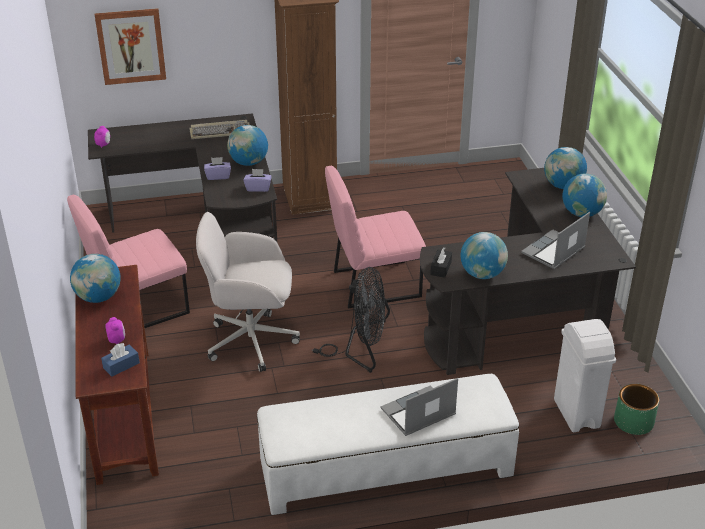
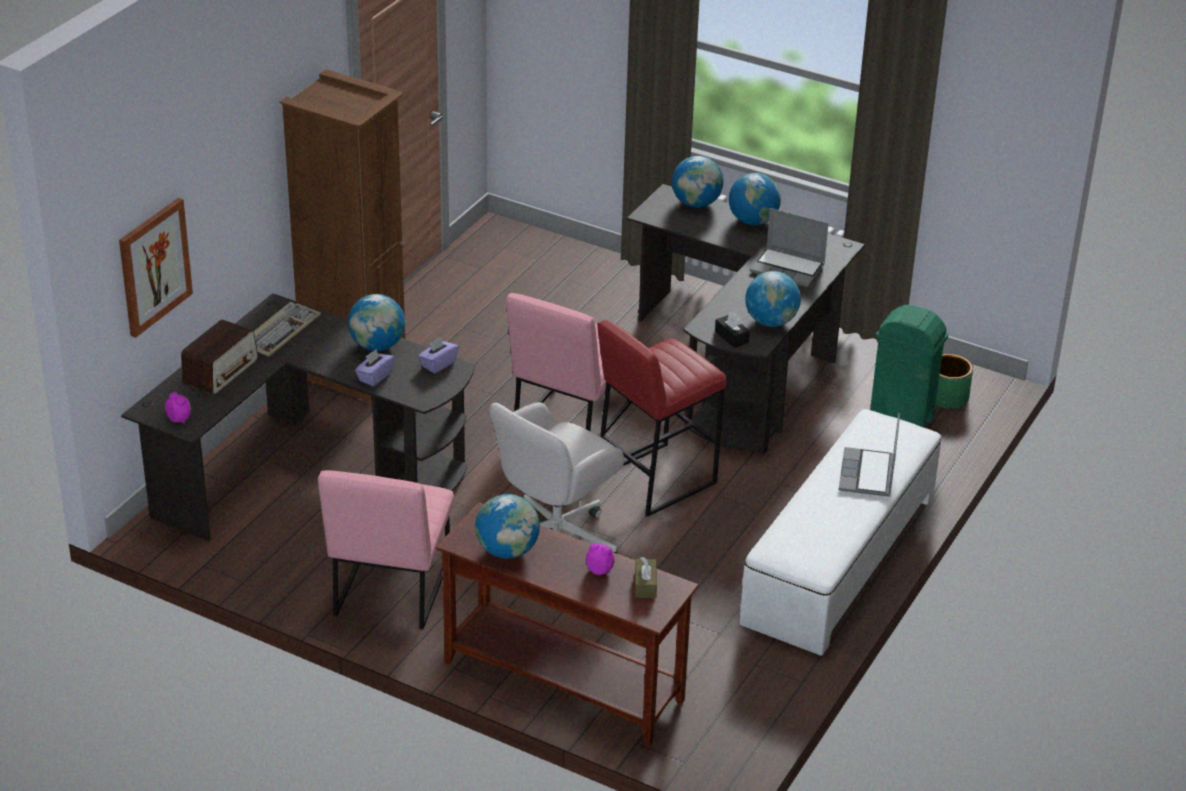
camera: 50 degrees left, 0 degrees up
blue tissue box [101,343,140,377] -> brown tissue box [635,557,657,598]
black fan [312,267,390,373] -> red stool [597,320,727,517]
laptop [521,212,590,269] -> laptop turned 60 degrees counterclockwise [750,208,829,287]
white trash can [554,319,616,432] -> green trash can [870,305,948,428]
none -> radio [181,319,258,395]

